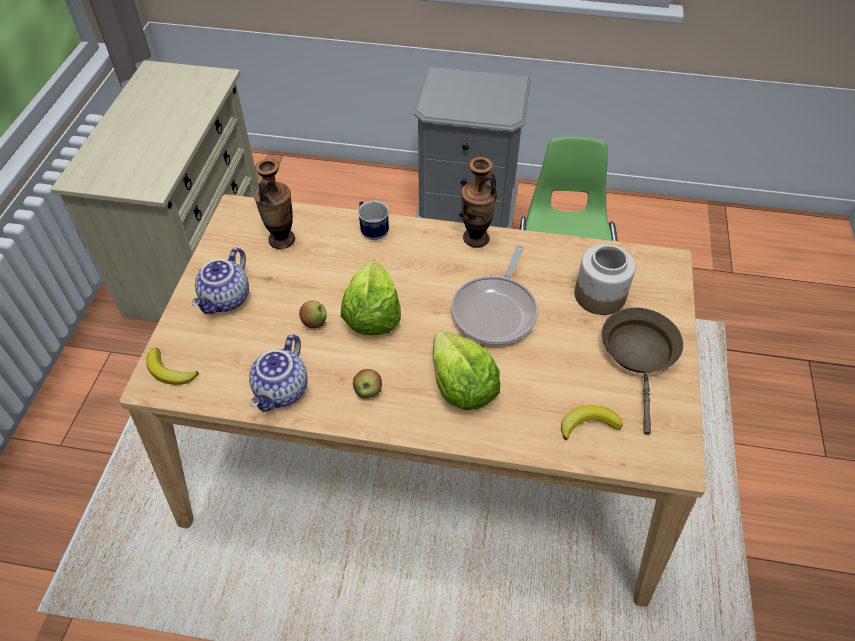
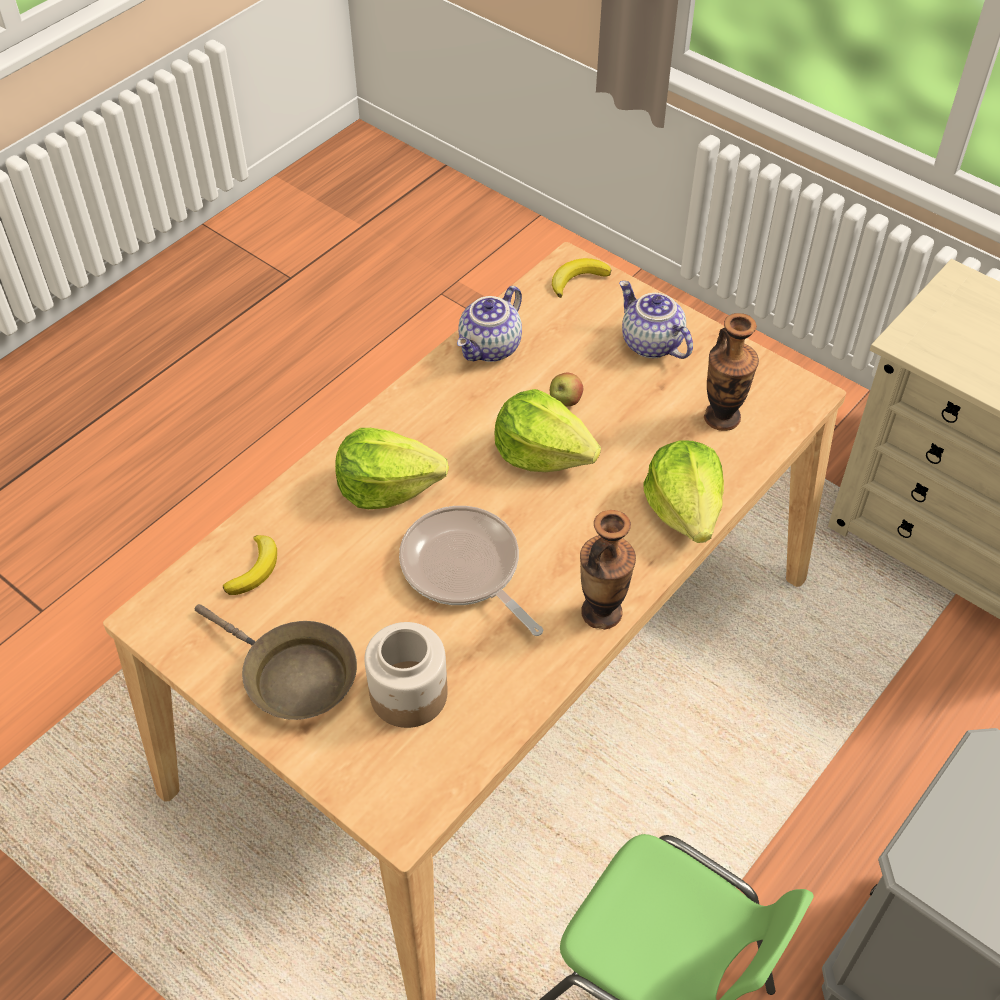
camera: 120 degrees right, 0 degrees up
teapot [249,334,308,412] -> teapot turned 105 degrees counterclockwise [457,286,522,362]
apple [353,369,382,399] -> none
mug [358,201,389,240] -> lettuce [643,440,724,543]

